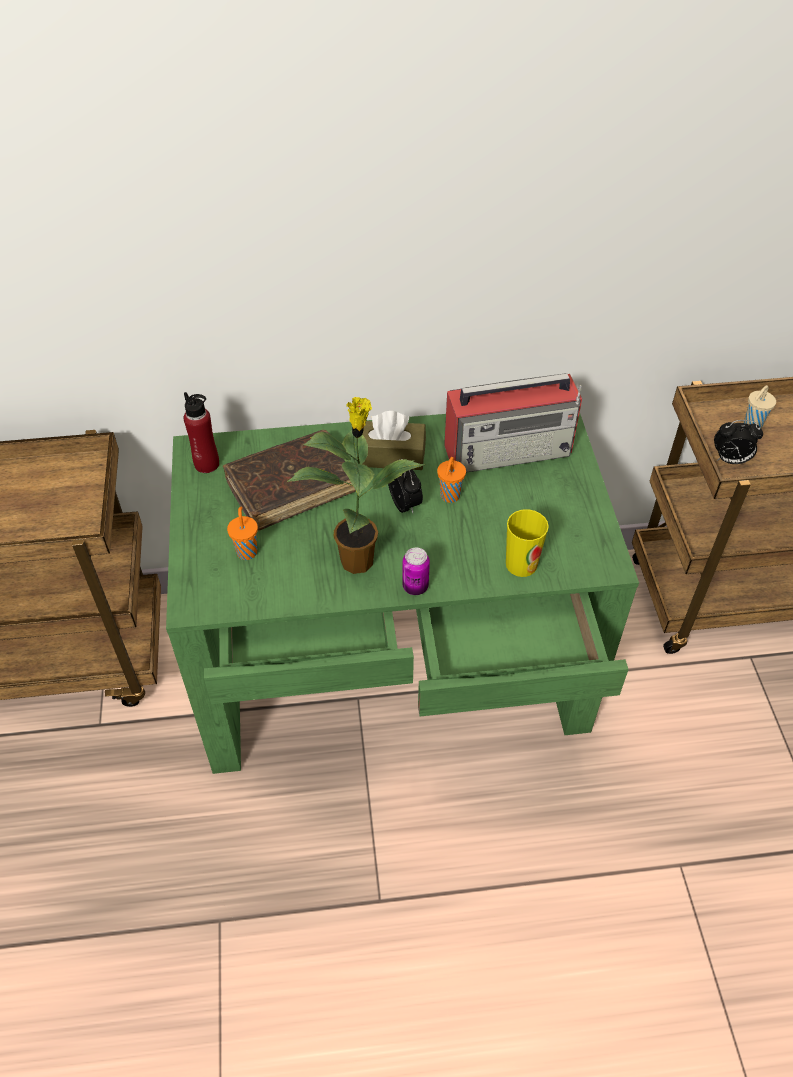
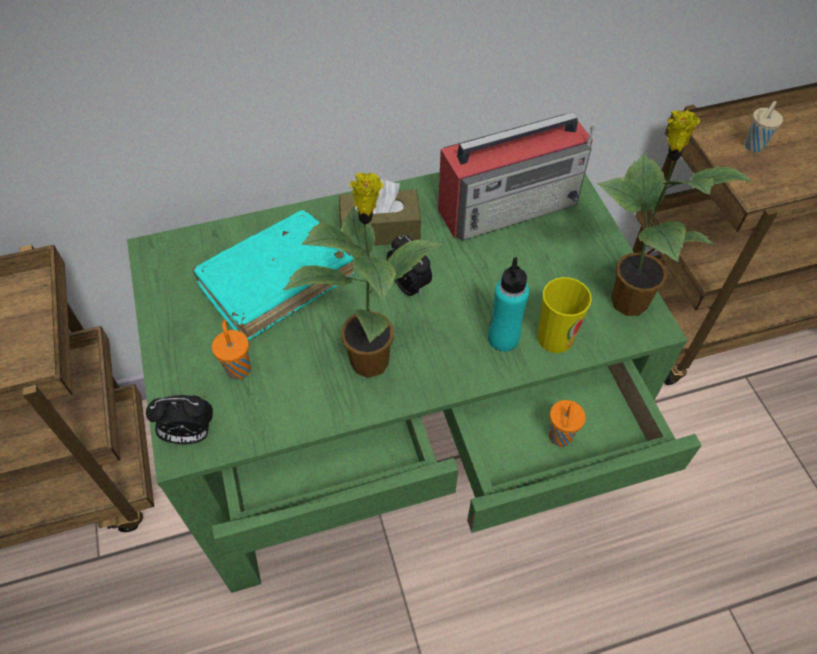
camera: 10 degrees left, 5 degrees up
red bottle [184,392,219,473] -> none
brown book [223,430,356,530] -> turquoise book [192,210,354,341]
can [402,547,430,595] -> none
orange cup [437,457,466,503] -> orange cup moved to [549,400,586,447]
alarm clock [714,420,763,464] -> alarm clock moved to [146,395,213,444]
none -> turquoise bottle [488,257,529,352]
none -> potted plant [597,110,756,316]

